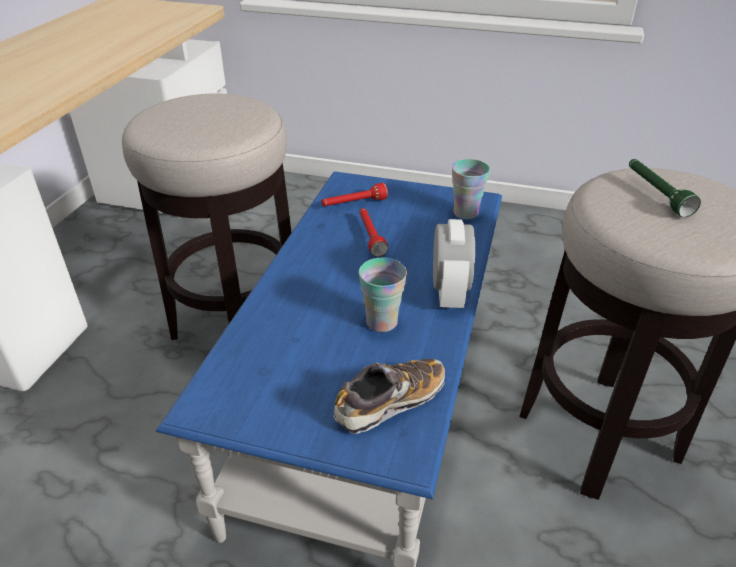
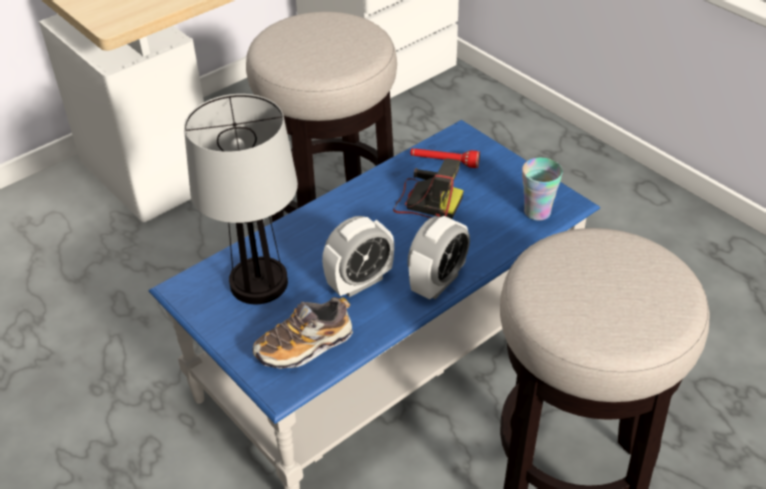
camera: 35 degrees right, 5 degrees up
shoe [333,359,445,434] -> shoe turned 150 degrees clockwise [252,297,353,369]
red flashlight [359,208,388,257] -> camera [393,159,464,219]
cup [359,258,407,332] -> alarm clock [322,216,394,297]
green flashlight [629,159,701,217] -> none
none -> table lamp [184,94,298,304]

